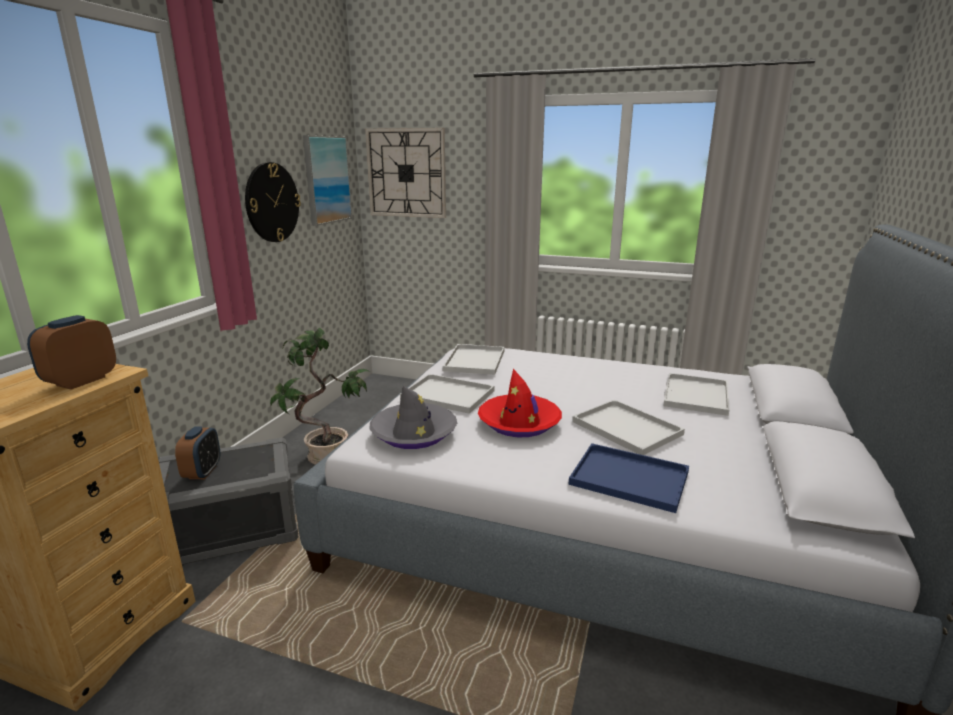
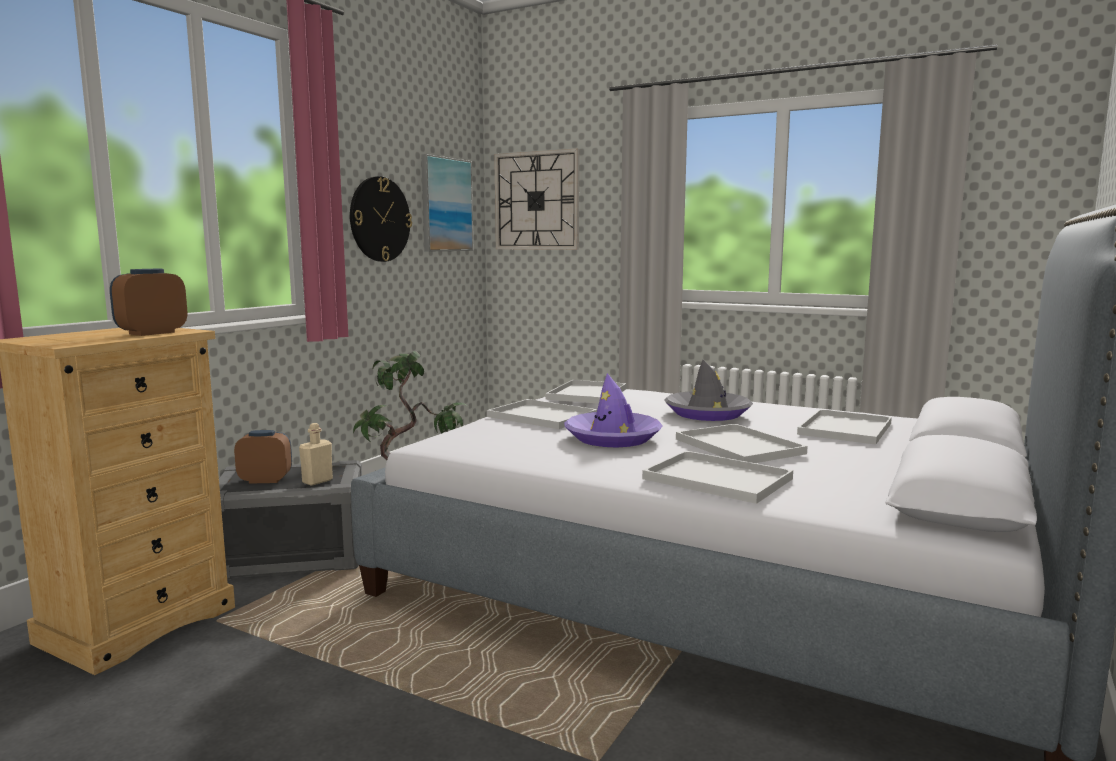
camera: 10 degrees right, 10 degrees down
alarm clock [175,426,220,479] -> alarm clock turned 105 degrees counterclockwise [234,430,292,484]
grey hat [369,386,457,449] -> grey hat moved to [664,360,753,421]
red hat [478,369,562,437] -> purple hat [564,373,662,447]
blue tray [568,443,689,513] -> white tray [642,451,793,504]
none -> beige bottle [299,423,333,486]

